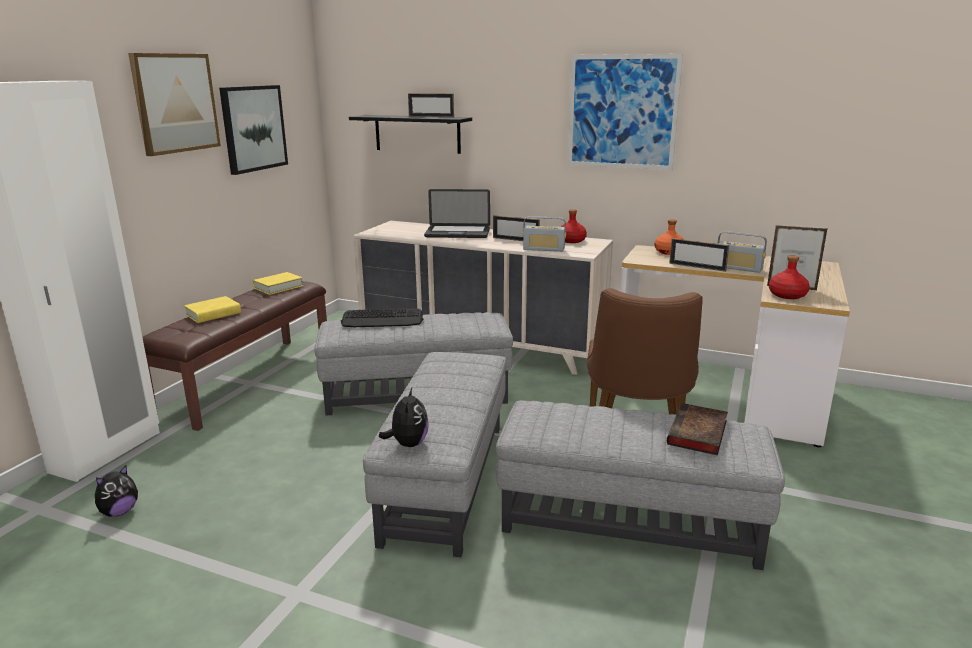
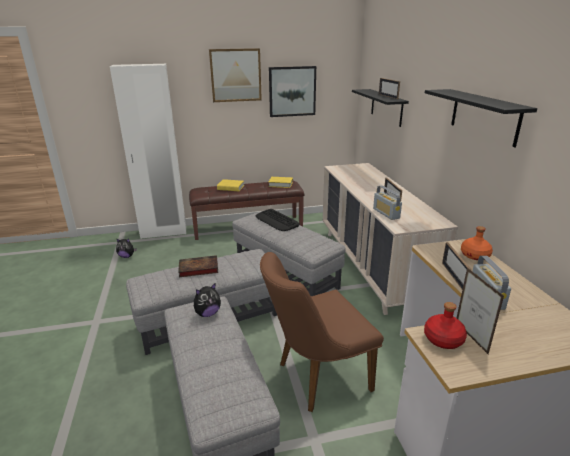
camera: 55 degrees right, 5 degrees up
plush toy [379,388,429,447] -> plush toy moved to [194,284,221,317]
laptop [424,189,490,238] -> none
red bottle [561,209,587,243] -> none
picture [568,54,683,170] -> black shelf [425,89,537,147]
book [667,403,728,456] -> book moved to [178,255,218,277]

